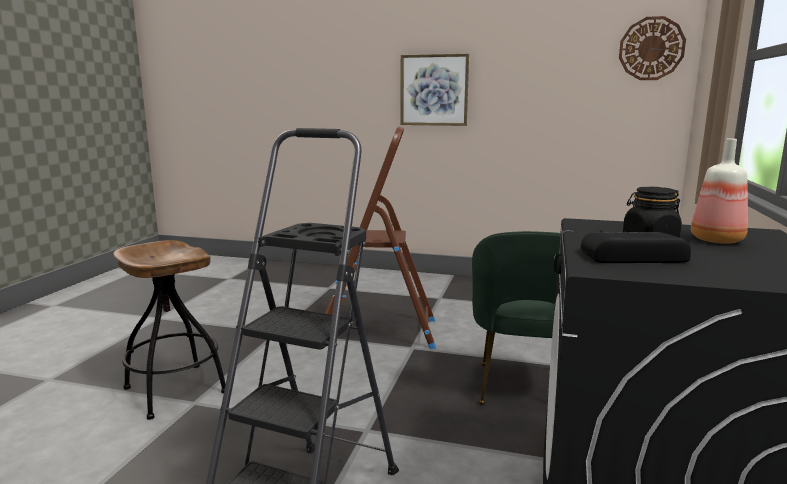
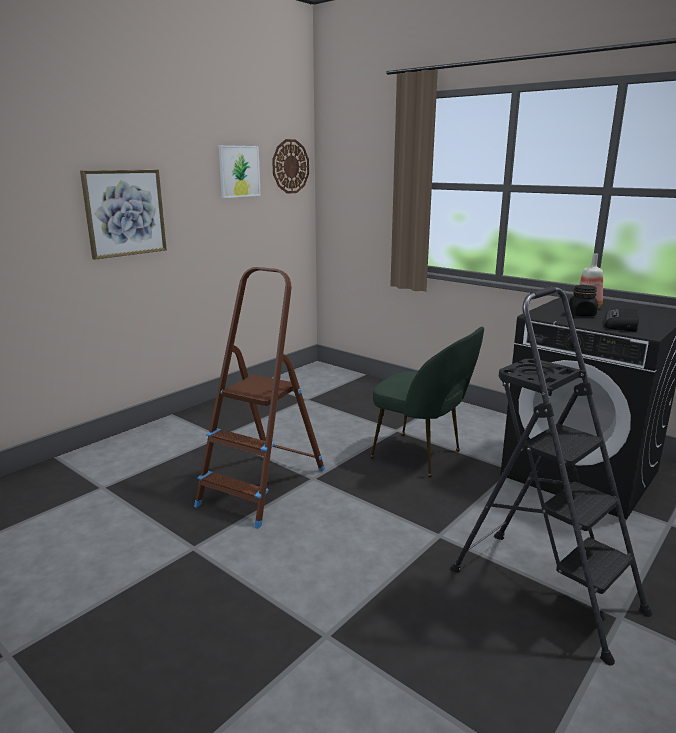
camera: 65 degrees left, 5 degrees up
brown stool [113,240,226,420] -> none
none -> picture [219,145,261,198]

